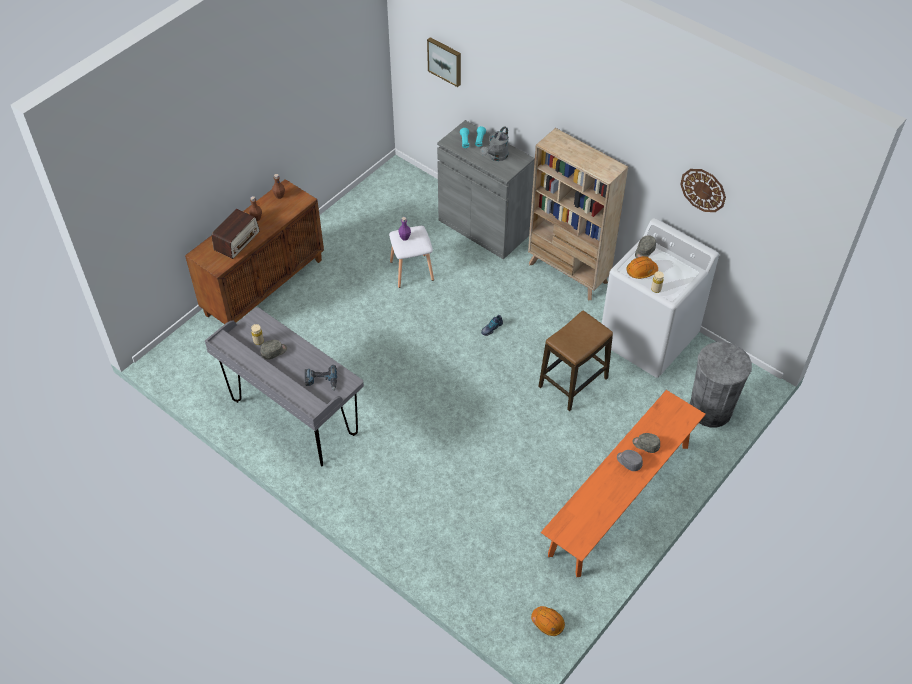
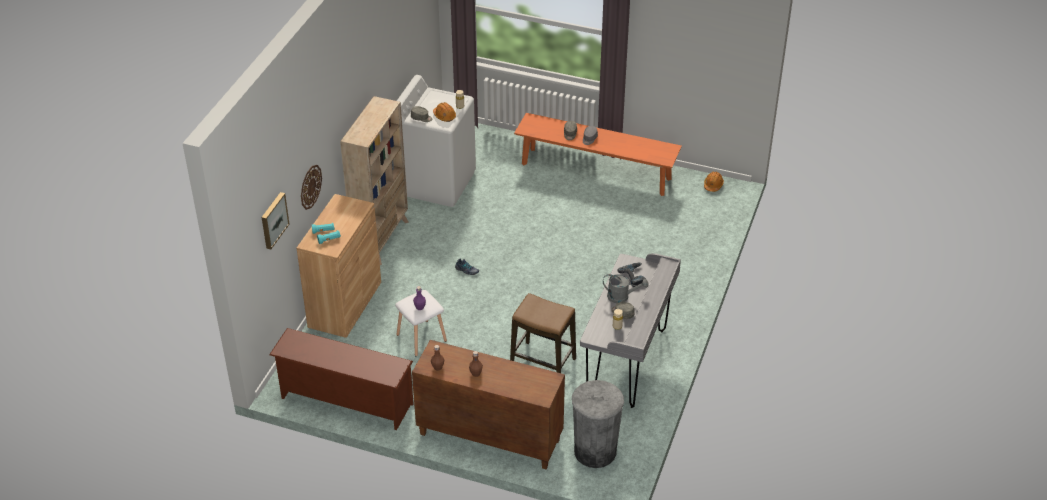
camera: 110 degrees left, 10 degrees down
radio [212,209,260,259] -> none
grey cabinet [437,120,535,260] -> brown cabinet [296,194,381,338]
grey watering can [480,126,509,161] -> grey watering can moved to [603,274,648,303]
stool [538,311,613,411] -> stool moved to [510,293,576,373]
wall clock [680,169,726,212] -> wall clock moved to [301,165,322,210]
grey trash can [690,342,752,427] -> grey trash can moved to [572,380,624,468]
none -> brown shoe rack [269,328,414,430]

